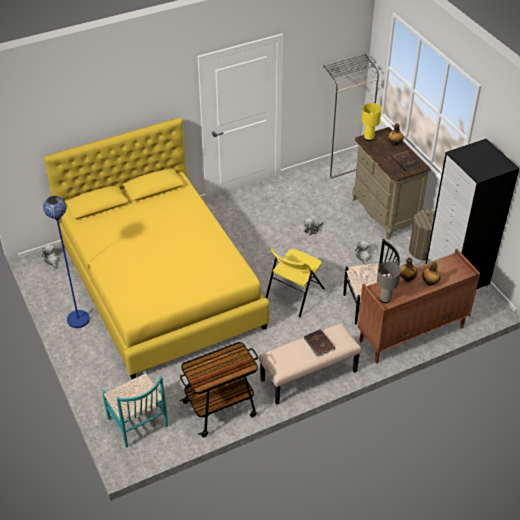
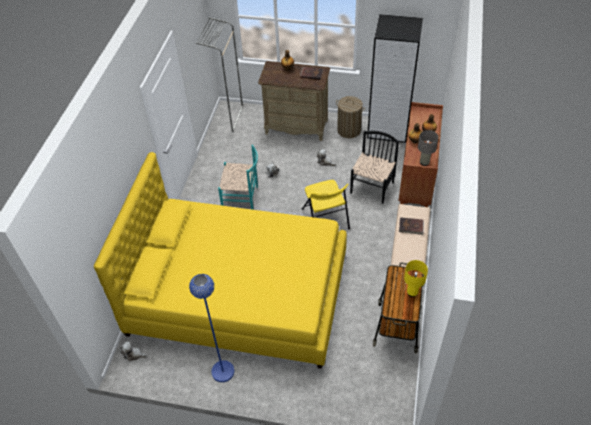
camera: 50 degrees left, 5 degrees up
turquoise chair [102,371,168,448] -> turquoise chair moved to [218,145,258,210]
yellow table lamp [361,103,382,141] -> yellow table lamp moved to [404,260,428,297]

